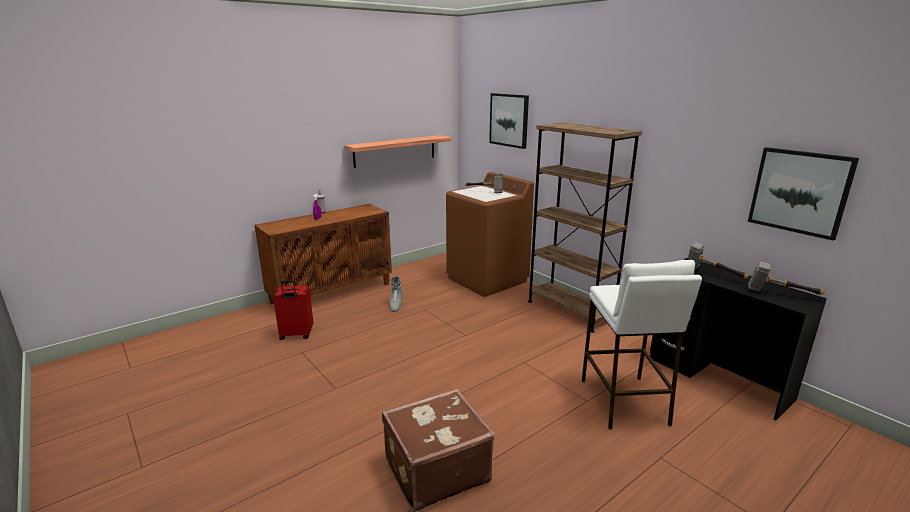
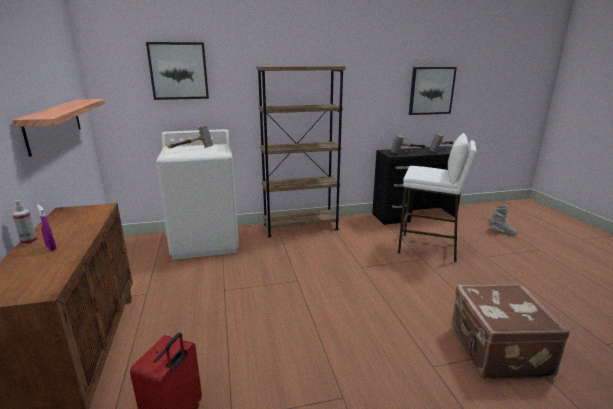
camera: 65 degrees left, 0 degrees up
grey boot [389,276,403,312] -> grey boot moved to [488,205,518,234]
brown washing machine [446,172,534,297] -> white washing machine [156,129,239,260]

